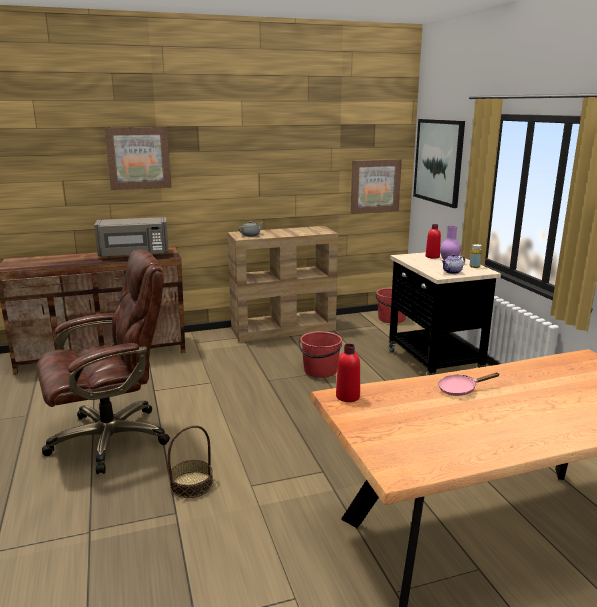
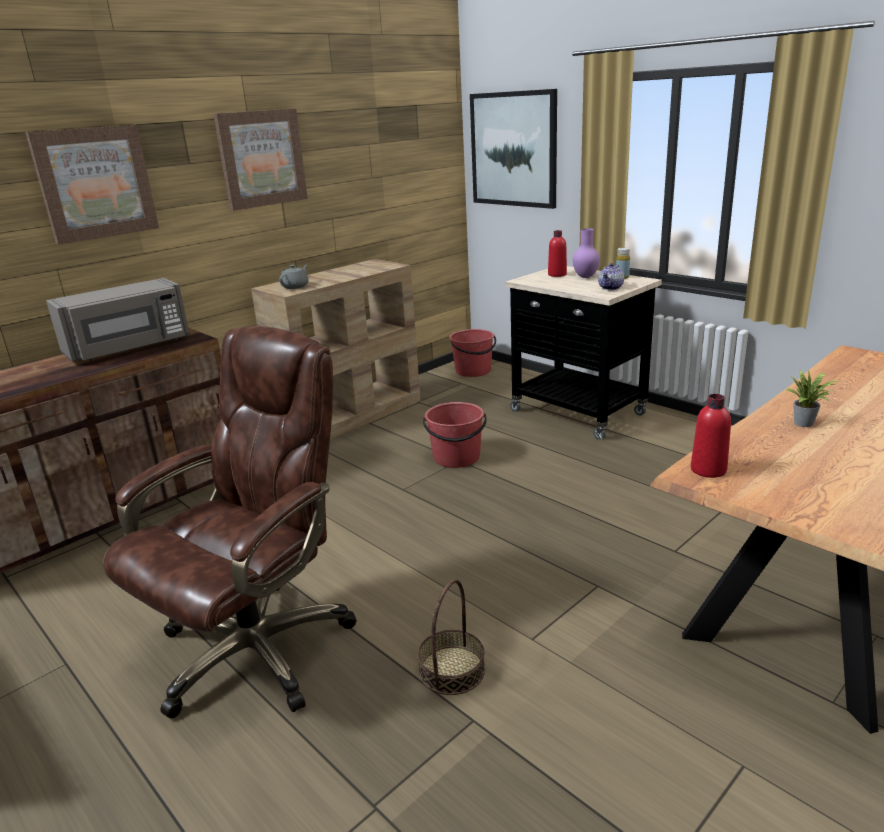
camera: 25 degrees left, 5 degrees up
picture [351,159,402,214] -> picture moved to [214,109,308,211]
pink frying pan [438,373,500,396] -> potted plant [786,370,839,427]

